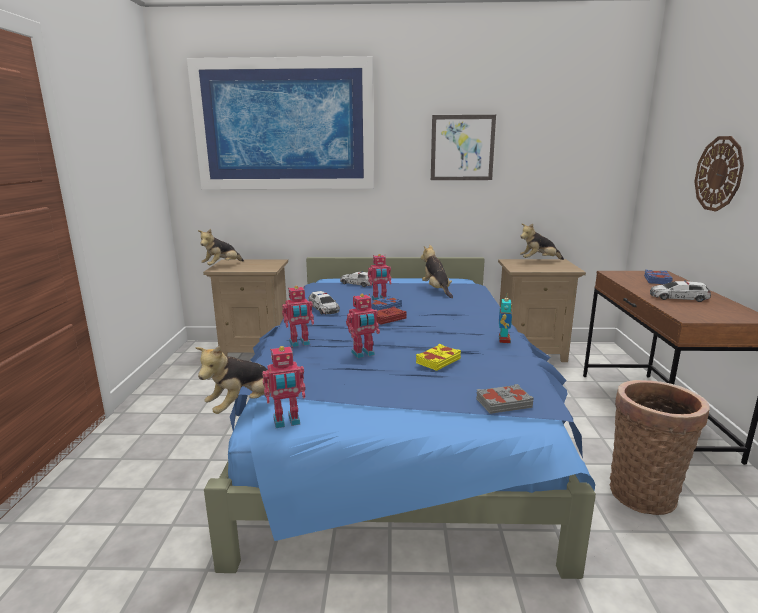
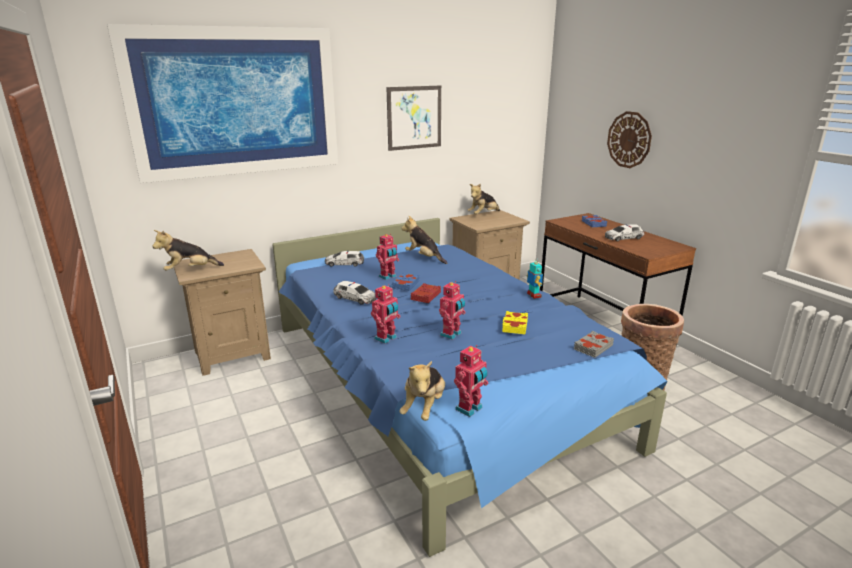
camera: 30 degrees left, 5 degrees up
plush toy [198,229,244,265] -> plush toy turned 60 degrees clockwise [152,230,224,271]

